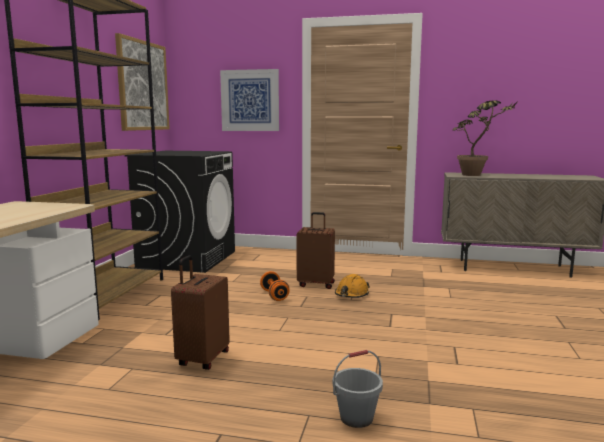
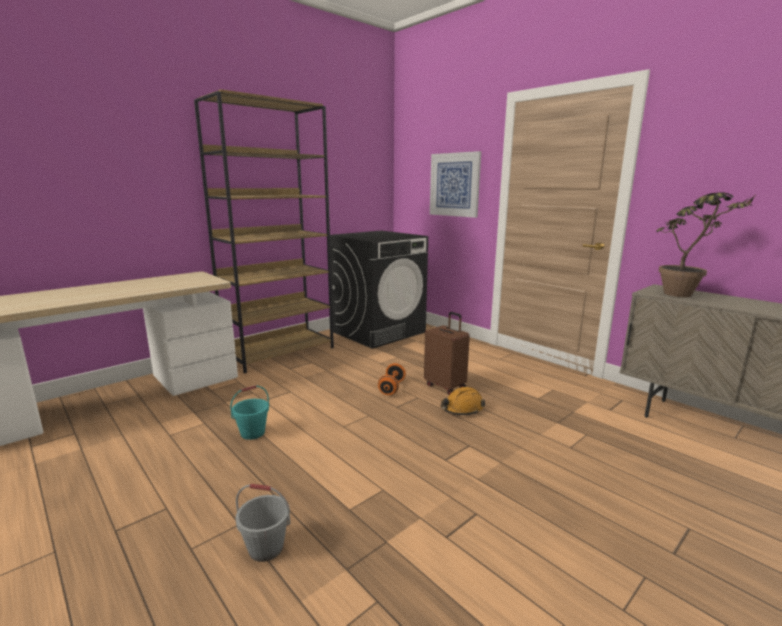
camera: 35 degrees right, 5 degrees up
picture [115,33,170,131] -> none
brown suitcase [171,255,230,370] -> turquoise bucket [230,385,269,440]

